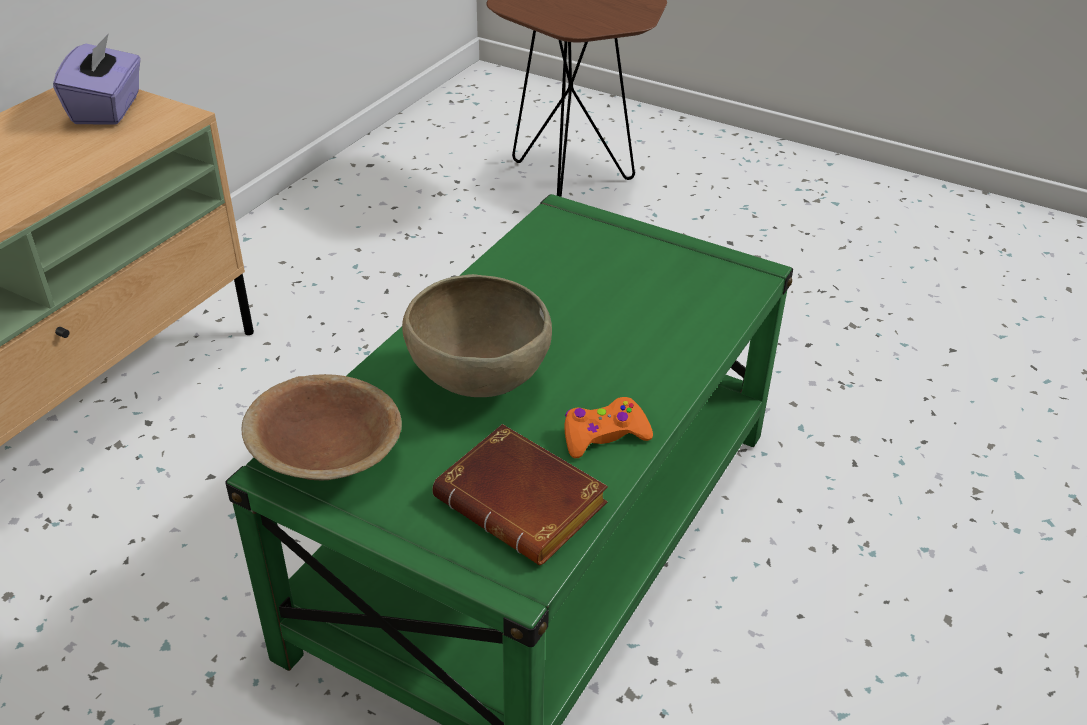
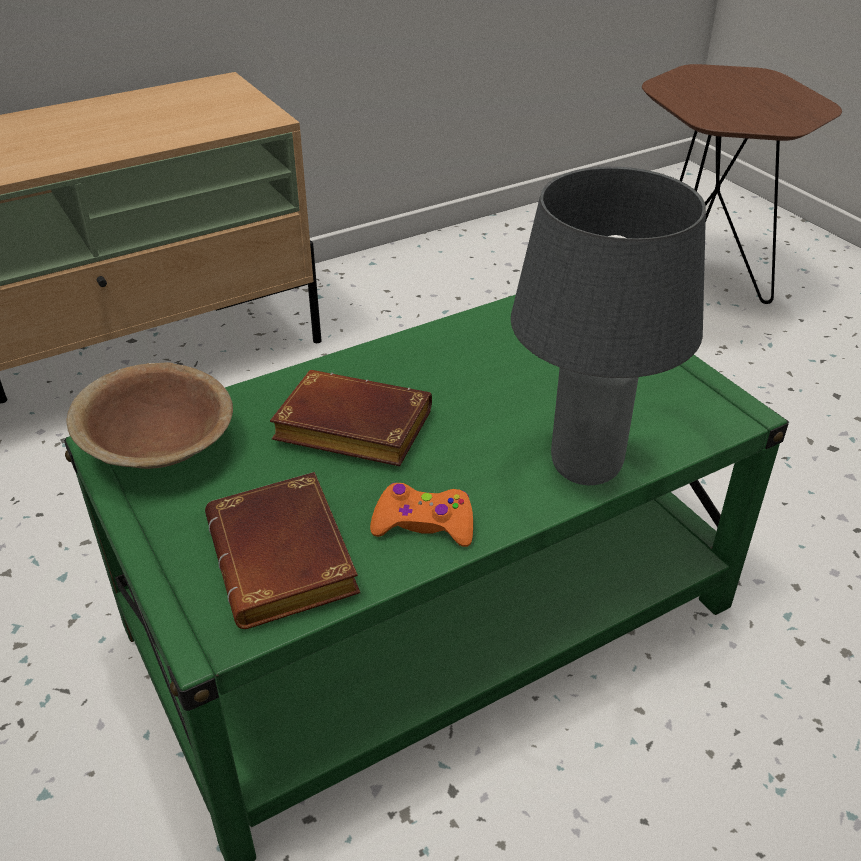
camera: 30 degrees right, 0 degrees up
purple tissue box [53,33,141,125] -> none
brown bowl [402,274,552,397] -> brown book [270,370,432,466]
none -> grey table lamp [511,167,706,485]

